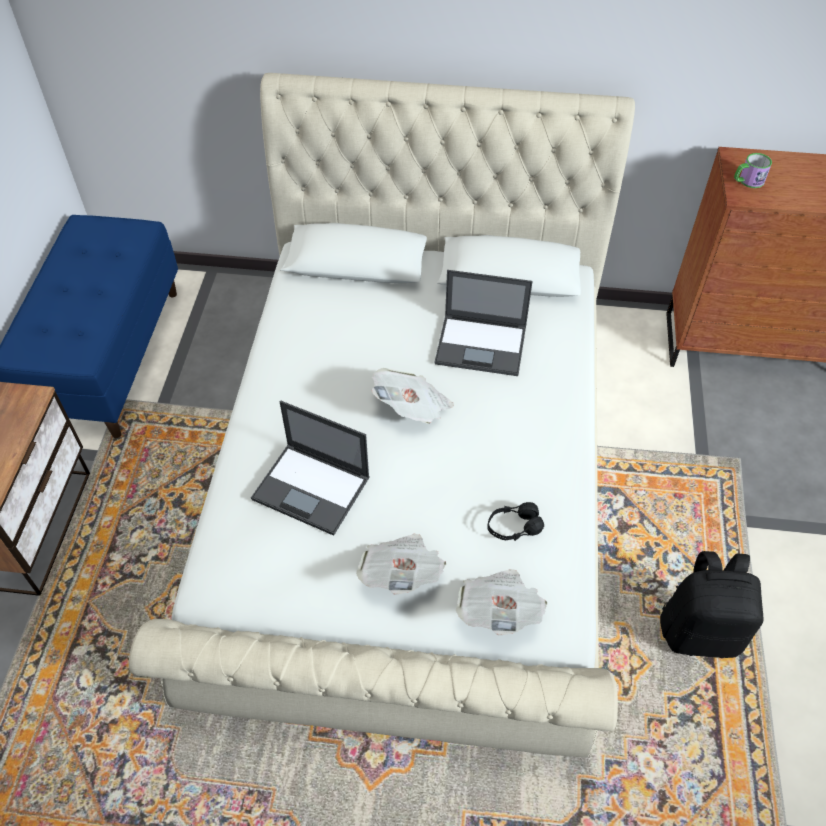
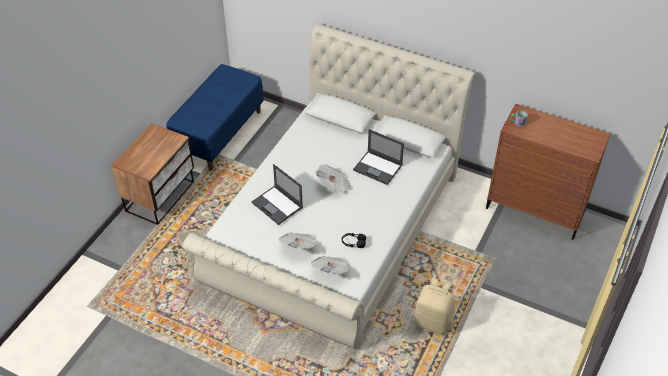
camera: 20 degrees right, 5 degrees down
black backpack [660,551,764,658] -> beige backpack [414,278,455,335]

